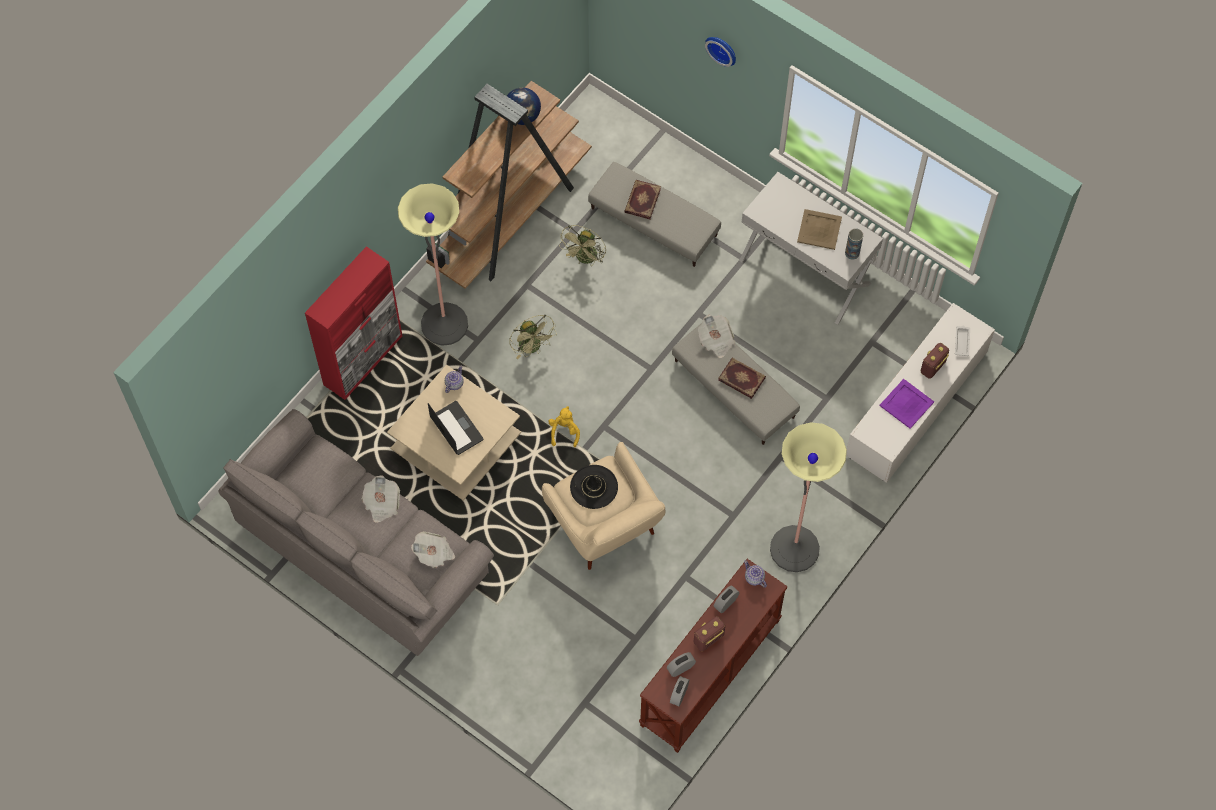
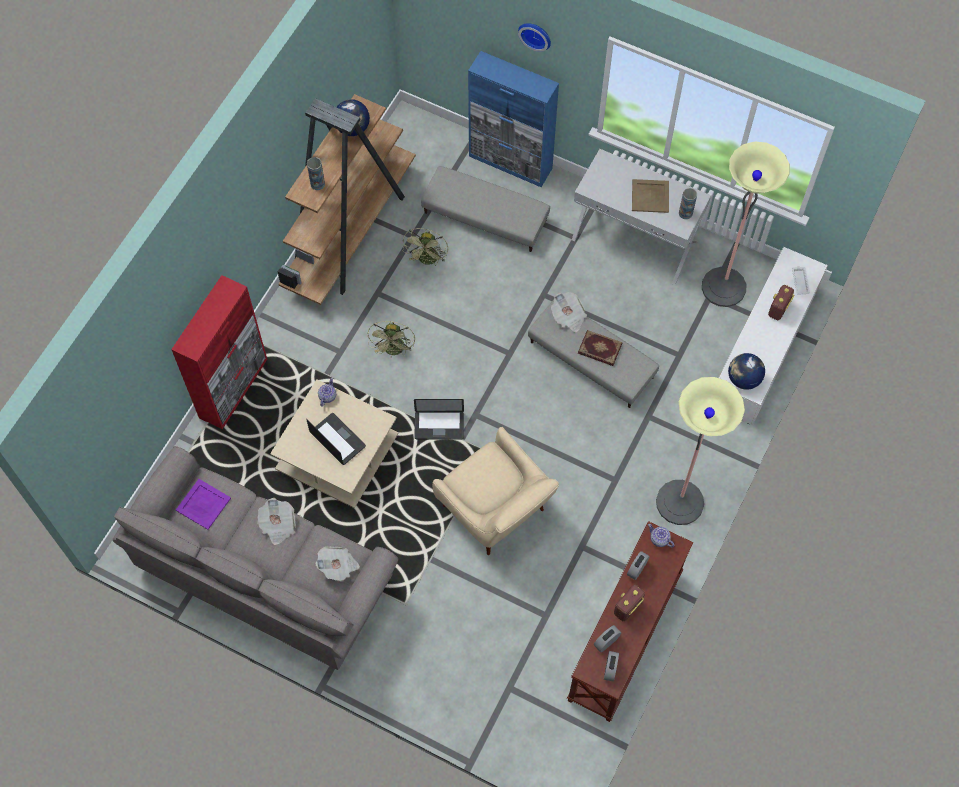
camera: 10 degrees left, 0 degrees up
floor lamp [398,183,468,346] -> floor lamp moved to [702,142,790,307]
green fan [510,315,557,359] -> green fan turned 45 degrees clockwise [368,321,415,358]
yellow plush toy [548,406,580,447] -> laptop [414,399,464,440]
black hat [570,465,618,509] -> none
book [624,180,661,219] -> none
purple tray [879,379,934,429] -> purple tray moved to [176,479,231,530]
none -> vase [307,157,325,190]
none -> blue cabinet [468,51,559,187]
none -> globe [728,353,765,390]

